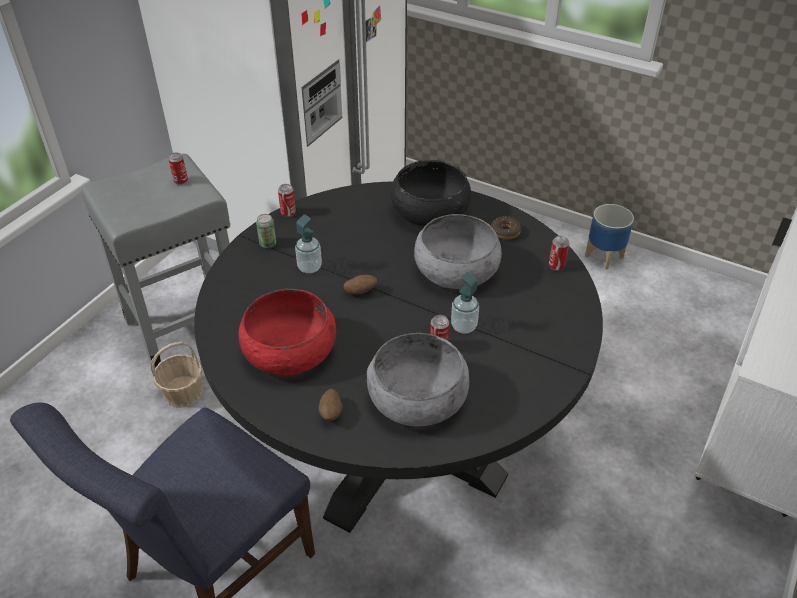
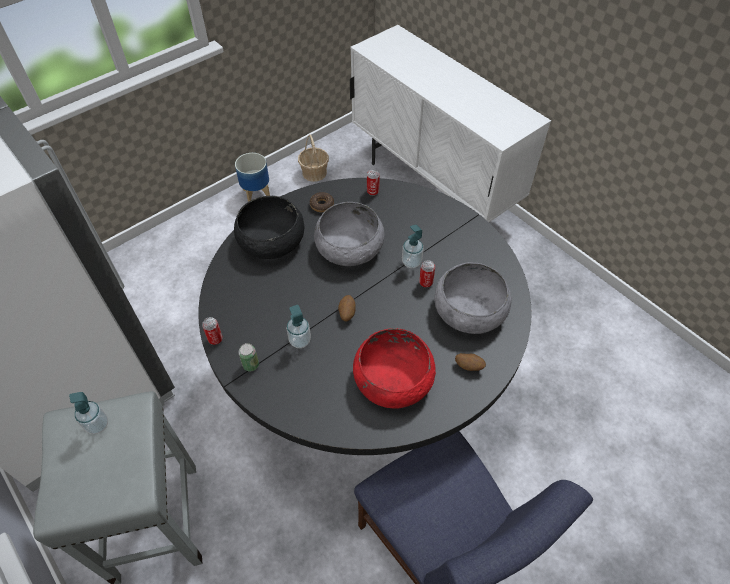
camera: 70 degrees left, 10 degrees up
basket [150,342,203,408] -> basket moved to [298,134,329,182]
can [168,152,188,185] -> soap dispenser [69,392,108,434]

